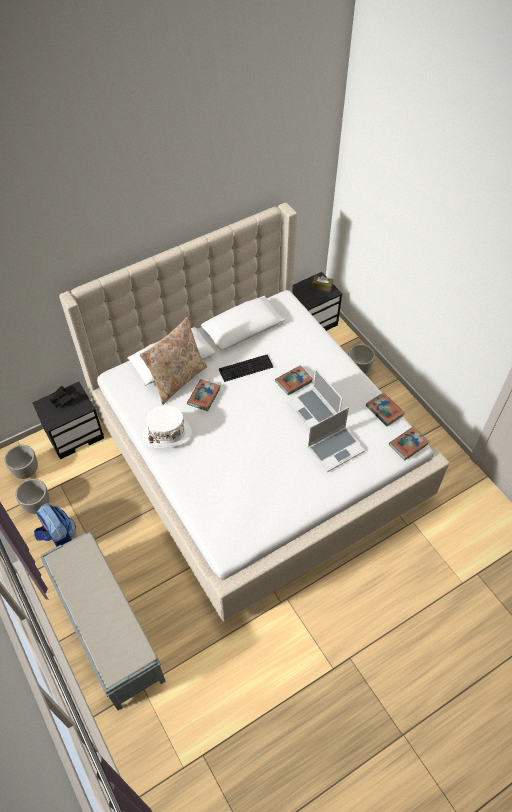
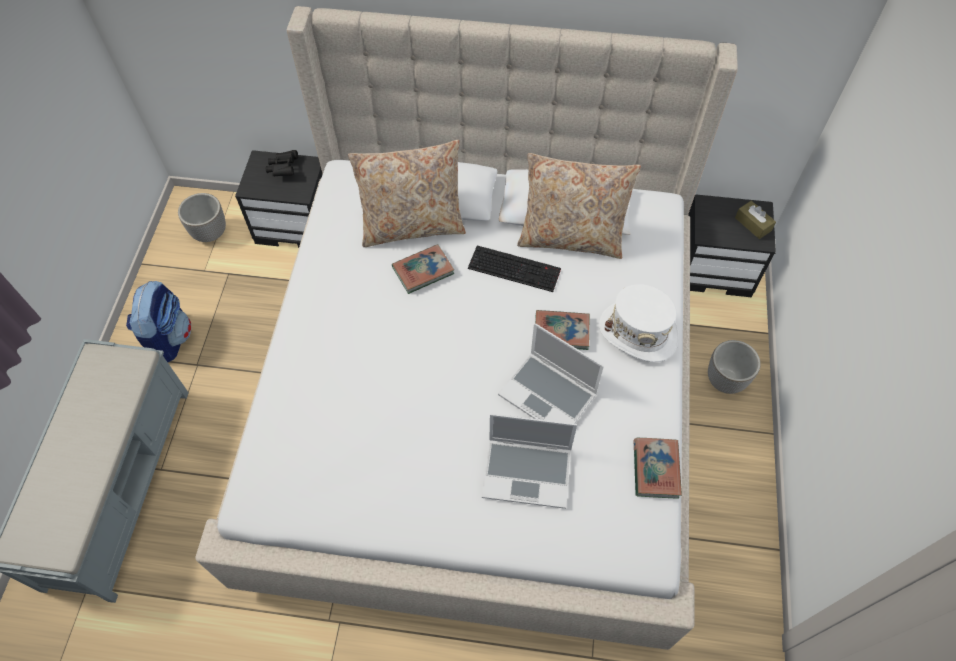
camera: 40 degrees right, 5 degrees up
planter [15,479,50,514] -> none
white hat [143,406,192,448] -> white hat moved to [599,284,679,362]
laptop [287,368,343,431] -> laptop turned 60 degrees counterclockwise [498,323,604,424]
book [389,427,429,460] -> none
none -> beige pillow [517,153,641,259]

